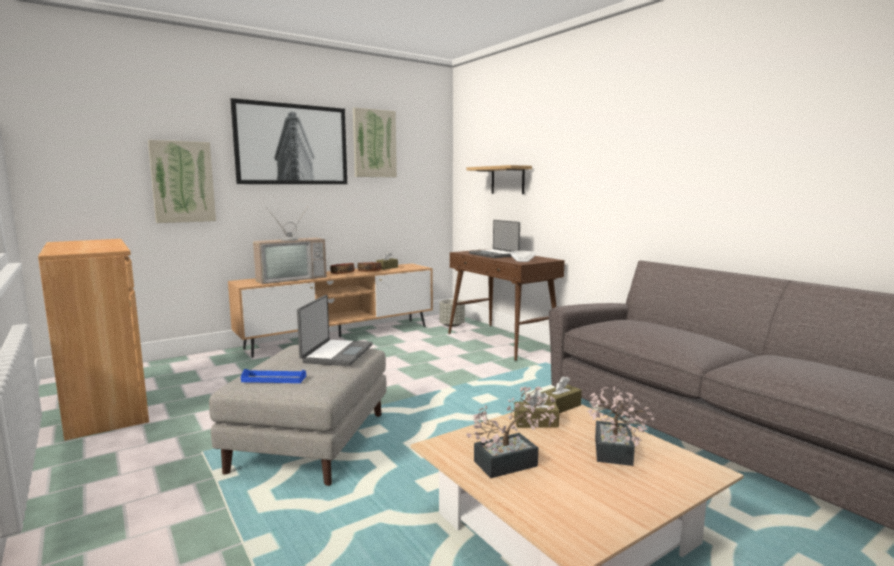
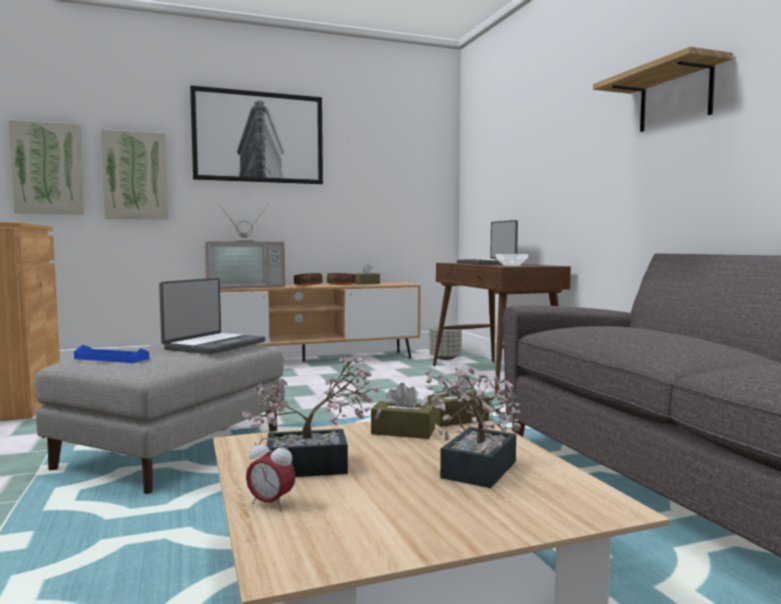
camera: 15 degrees right, 5 degrees down
picture [353,107,397,177] -> picture moved to [8,119,85,214]
shelf [467,165,532,194] -> shelf moved to [593,47,733,132]
none -> alarm clock [246,438,296,509]

